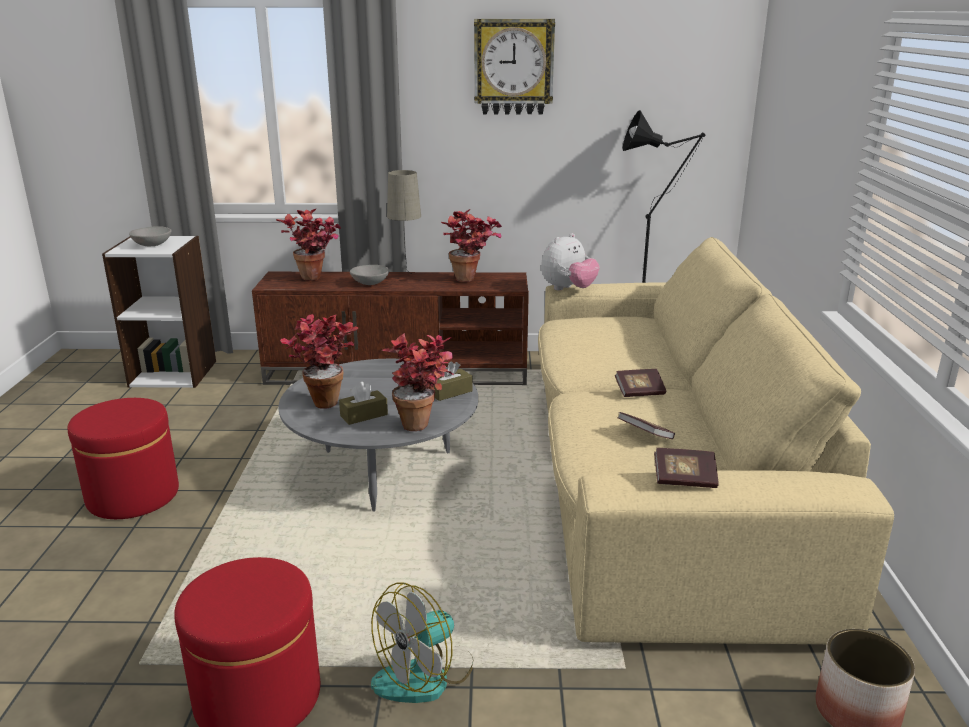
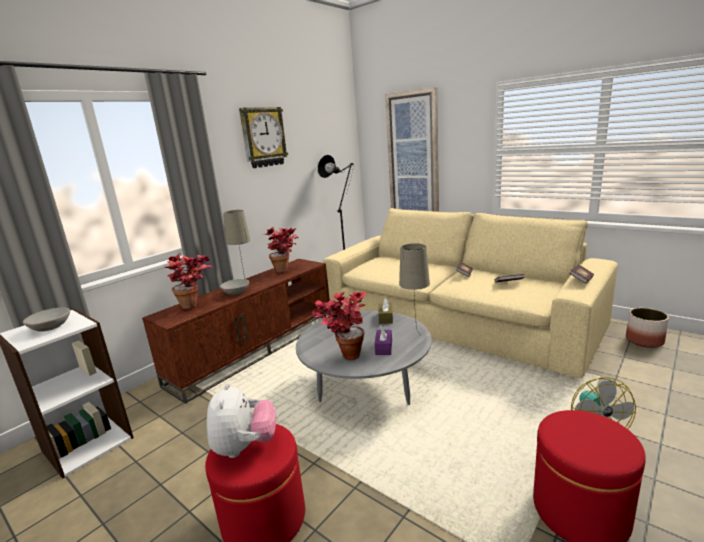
camera: 50 degrees left, 5 degrees down
brown tissue box [339,382,388,425] -> purple tissue box [375,325,392,355]
potted plant [382,333,454,431] -> beige table lamp [399,243,430,333]
plush toy [541,233,600,290] -> plush toy moved to [207,383,276,458]
none -> picture [385,87,439,212]

